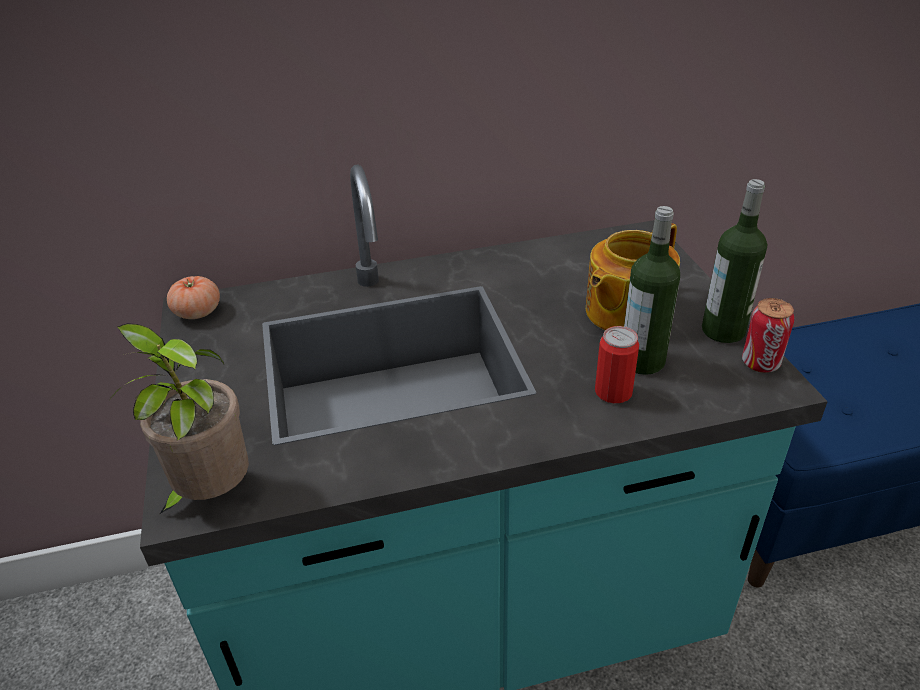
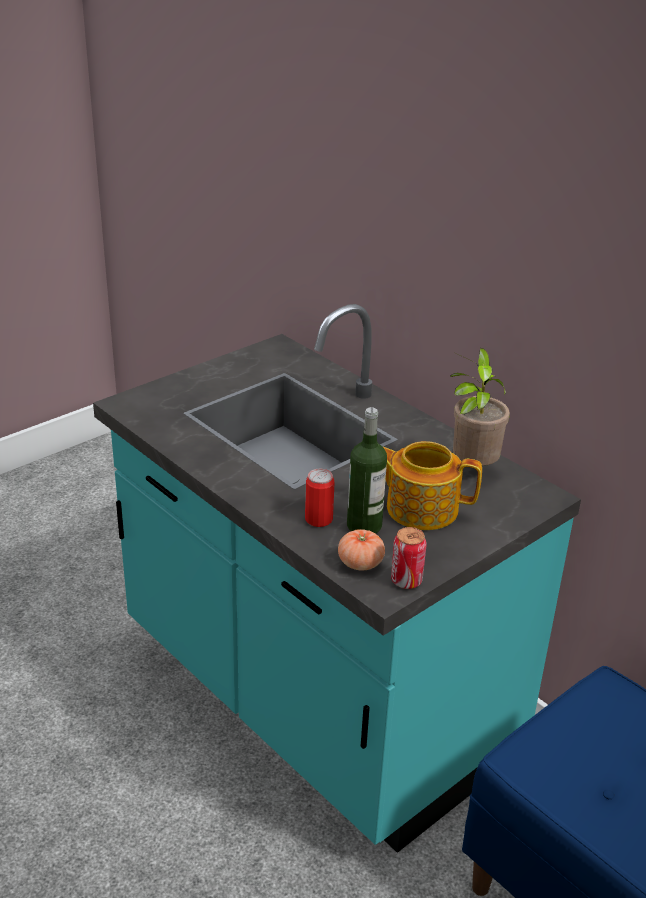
camera: 60 degrees right, 5 degrees down
potted plant [88,324,249,514] -> potted plant moved to [450,348,510,466]
tomato [167,276,220,319] -> tomato moved to [338,529,385,571]
bottle [702,179,767,343] -> none

